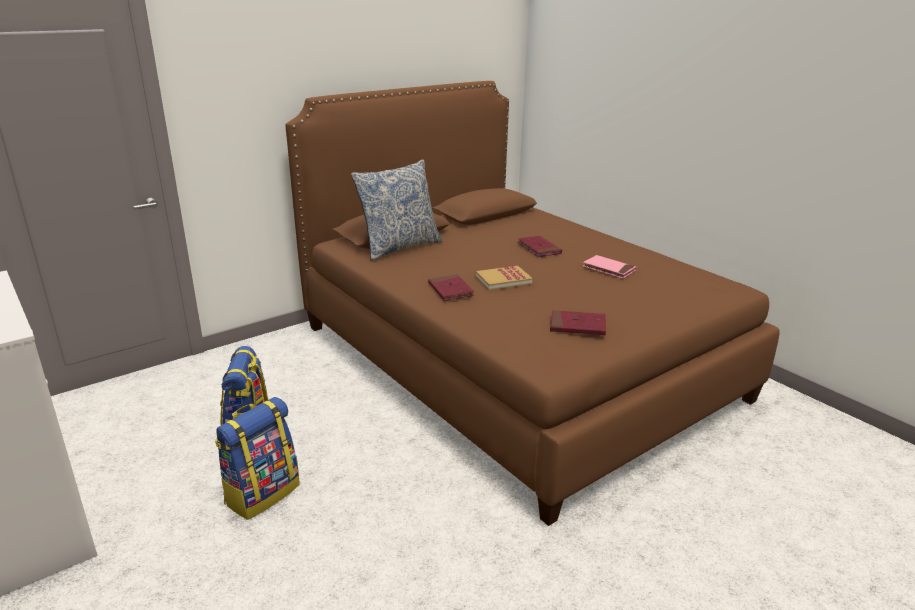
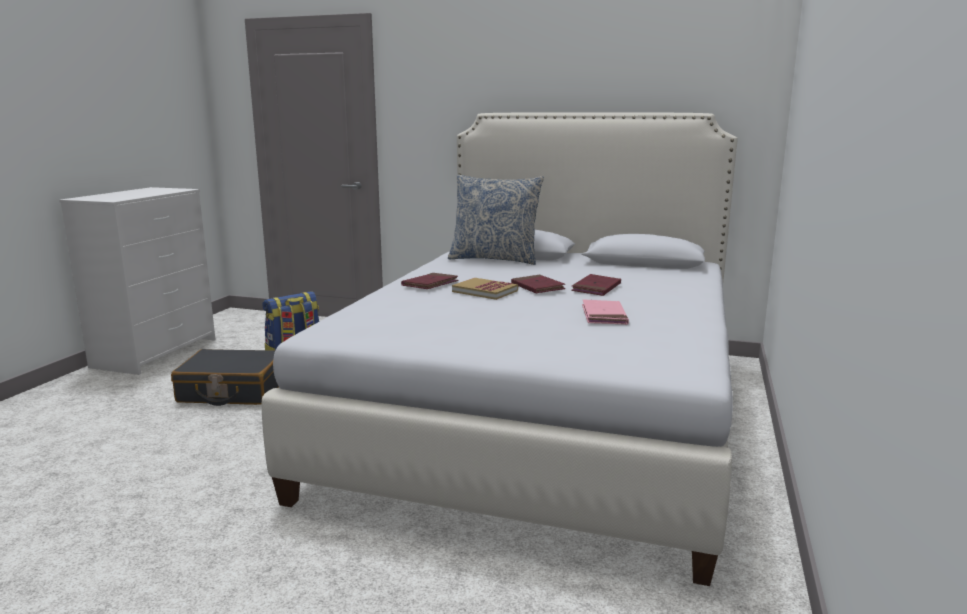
camera: 55 degrees right, 10 degrees down
backpack [215,397,300,520] -> black suitcase [171,349,279,406]
brown bed [285,81,780,526] -> white bed [262,113,738,586]
red book [550,310,606,335] -> red book moved to [511,275,566,293]

